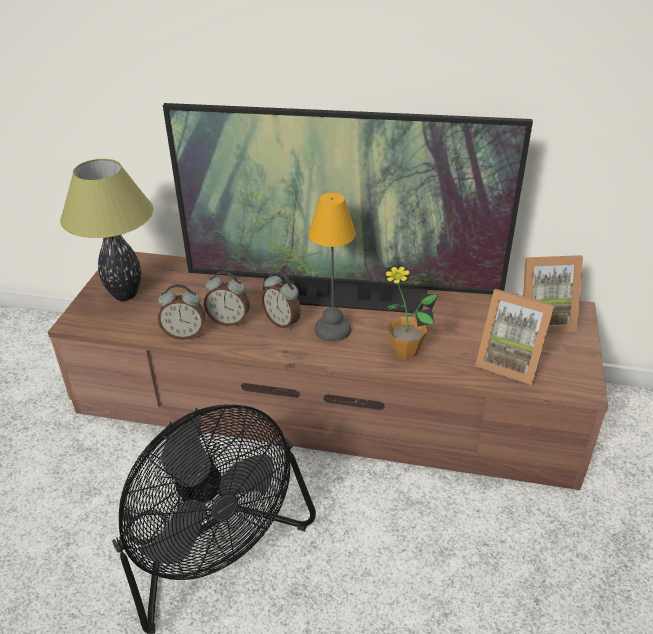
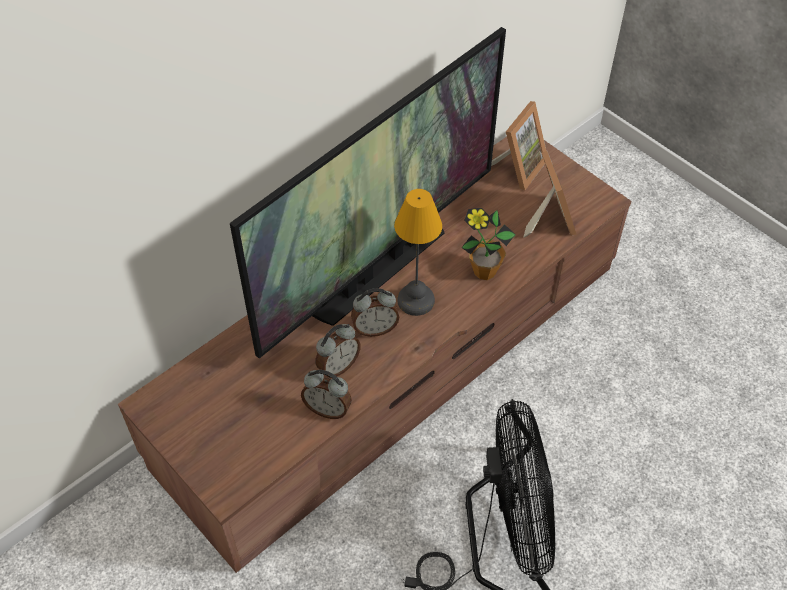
camera: 55 degrees left, 15 degrees up
table lamp [60,159,153,301] -> none
alarm clock [158,284,205,340] -> alarm clock turned 75 degrees clockwise [301,370,352,419]
picture frame [475,289,555,385] -> picture frame turned 75 degrees counterclockwise [524,151,576,237]

